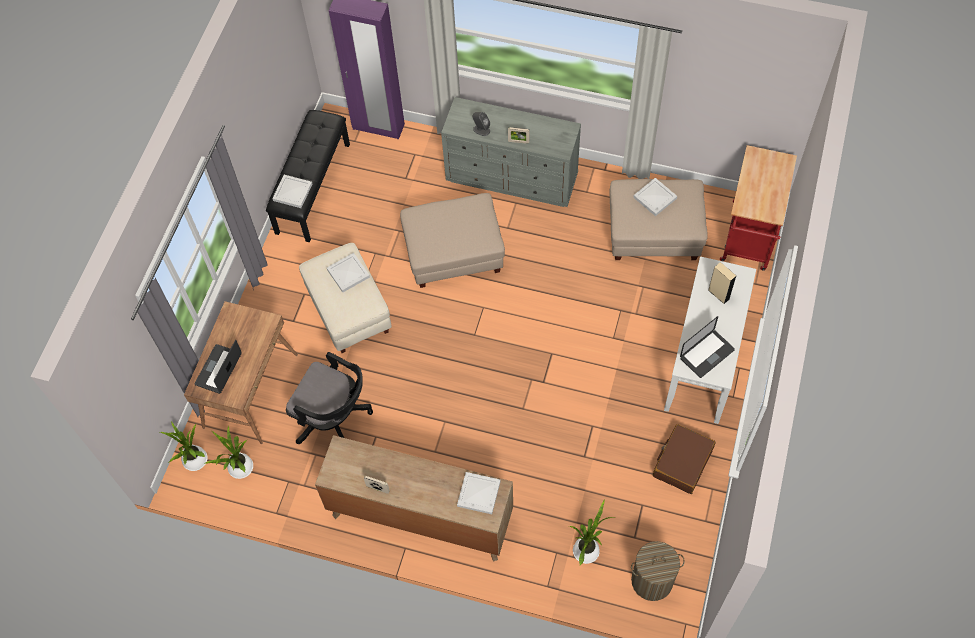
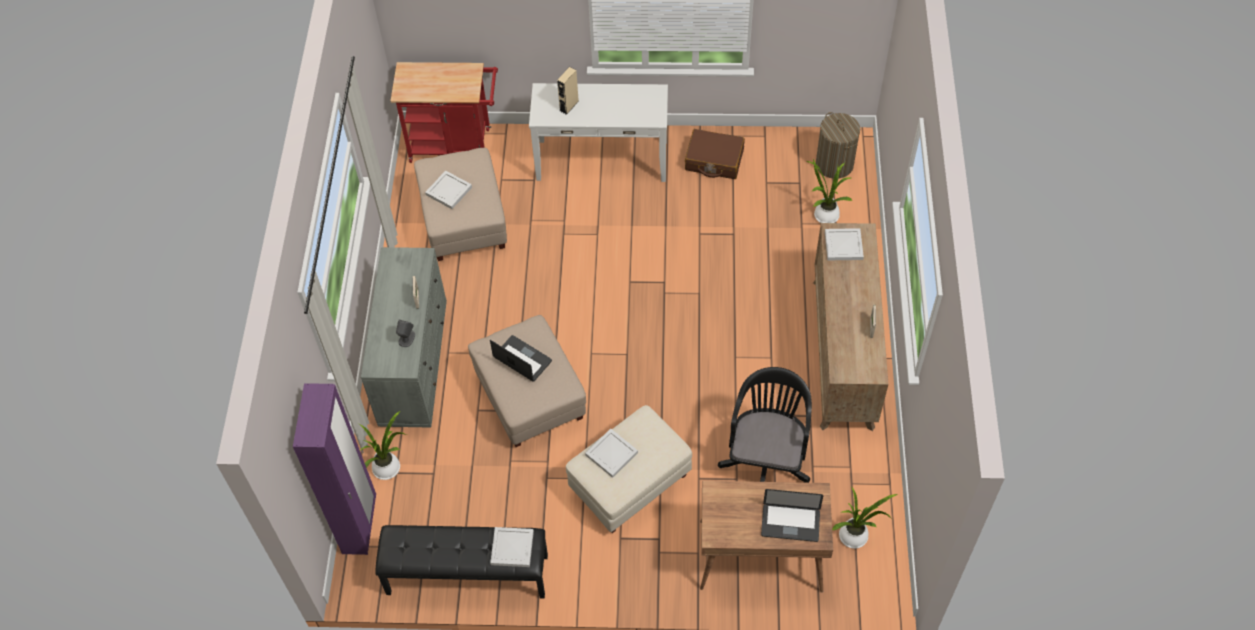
camera: 105 degrees left, 5 degrees down
potted plant [160,422,207,471] -> potted plant moved to [359,411,407,480]
laptop [680,316,735,378] -> laptop moved to [490,335,552,382]

